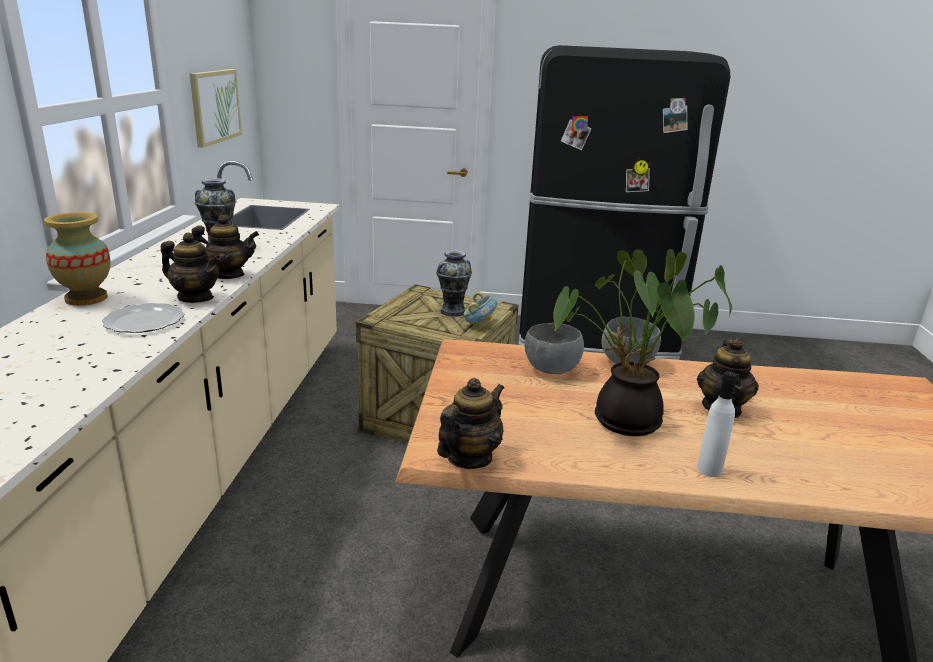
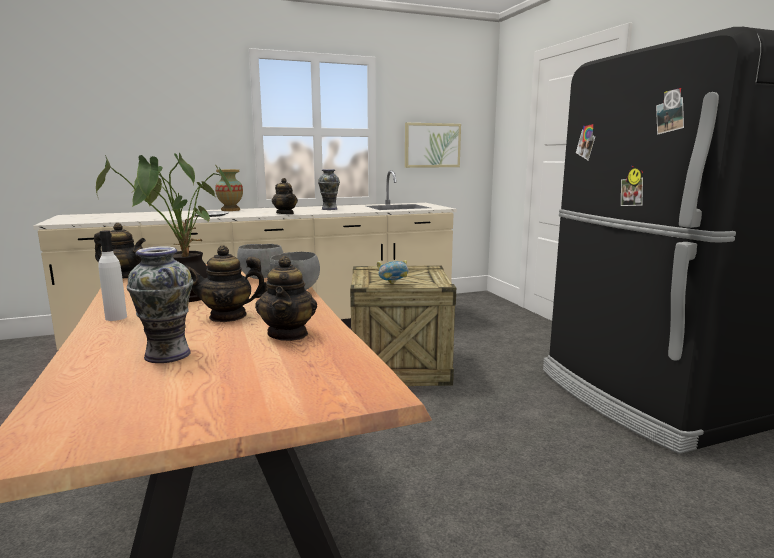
camera: 65 degrees right, 10 degrees down
teapot [161,233,221,303] -> teapot moved to [255,256,317,341]
vase [436,250,472,316] -> vase moved to [127,246,193,363]

